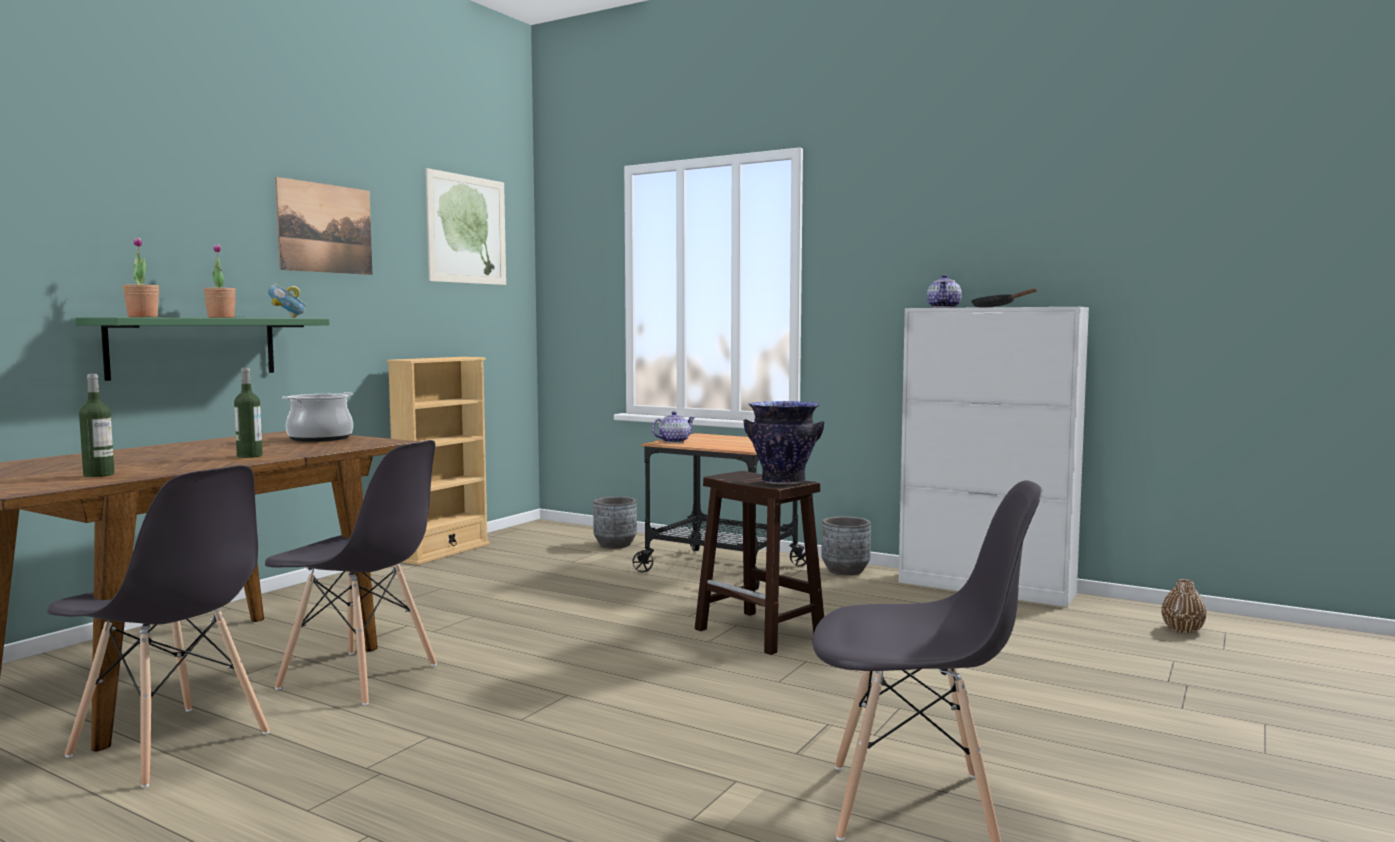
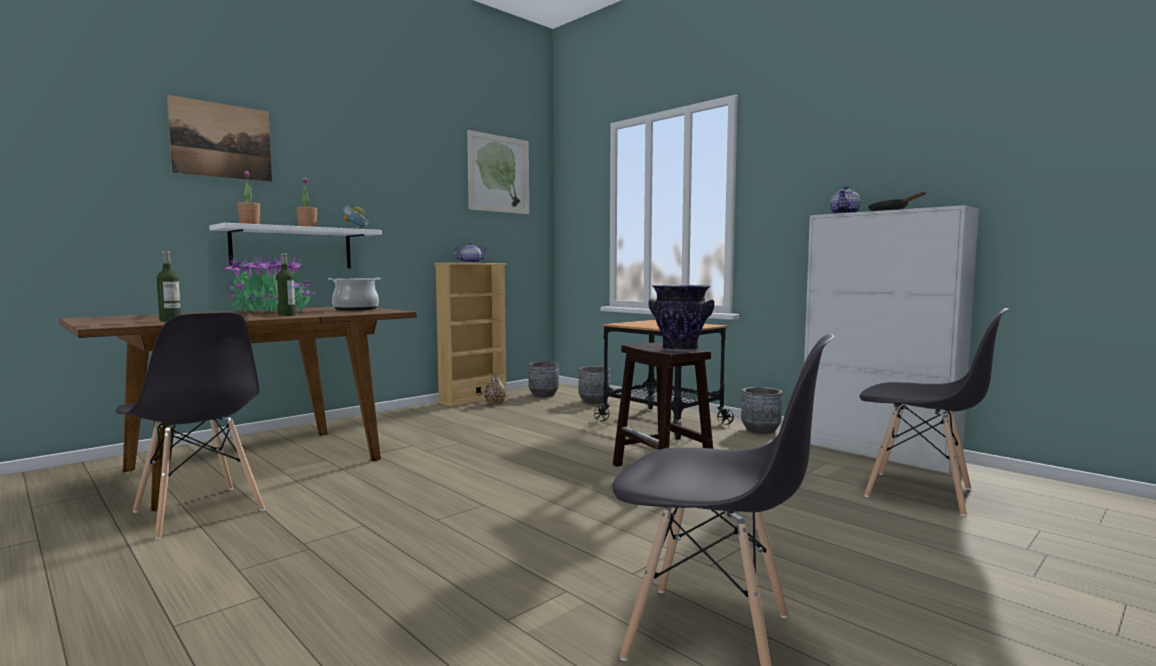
camera: 15 degrees right, 0 degrees up
green shelf [75,317,329,381] -> white shelf [209,223,382,268]
grey chair [265,440,437,705] -> grey chair moved to [860,308,1009,517]
picture [275,177,372,275] -> picture moved to [167,95,272,182]
teapot [652,411,695,443] -> teapot moved to [454,242,487,263]
brown vase [1161,579,1207,633] -> brown vase moved to [484,376,506,404]
none -> potted plant [221,254,315,312]
none -> grey planter [528,362,559,397]

